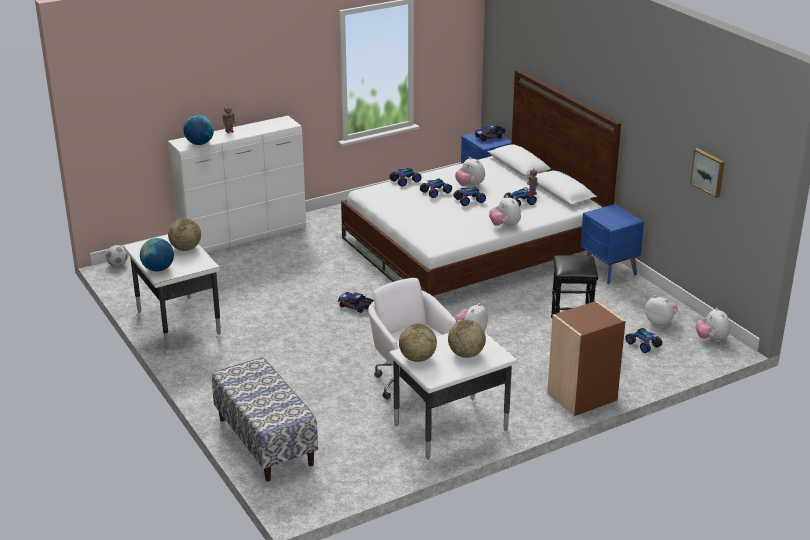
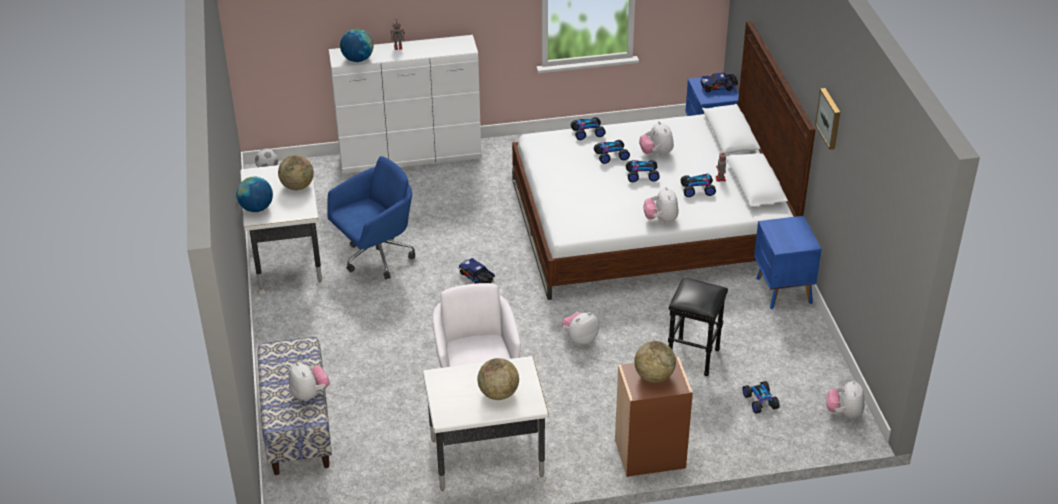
camera: 20 degrees right, 10 degrees up
globe [399,324,437,362] -> globe moved to [634,341,676,383]
plush toy [645,295,678,327] -> plush toy moved to [288,362,330,401]
picture [690,148,724,198] -> picture moved to [815,88,840,150]
none -> blue office chair [328,156,415,279]

